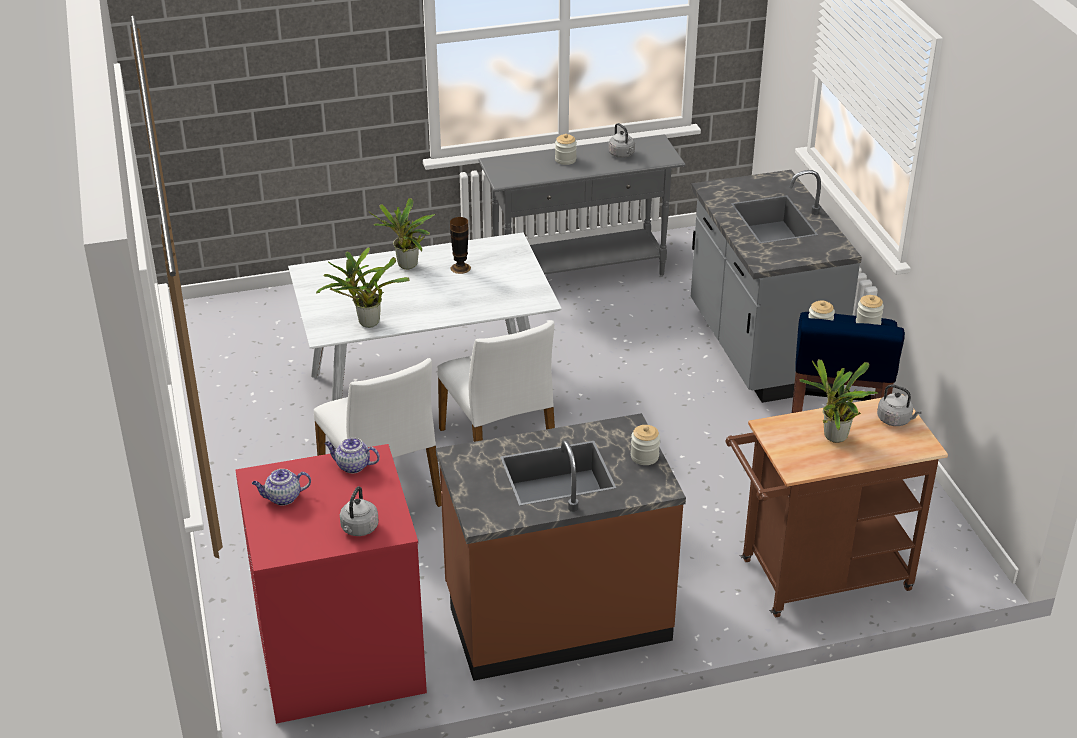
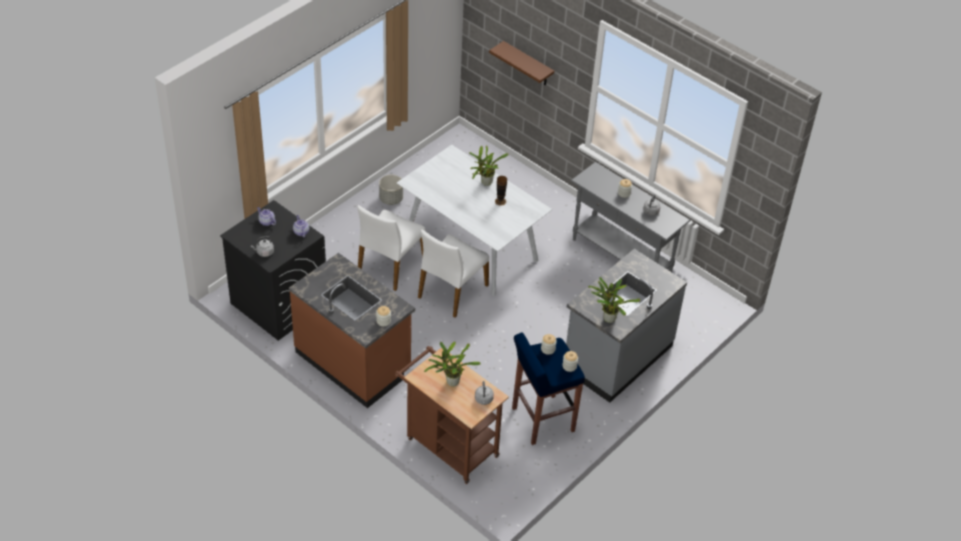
camera: 55 degrees right, 10 degrees up
red washing machine [235,444,427,724] -> black washing machine [220,200,326,341]
potted plant [316,247,409,328] -> potted plant moved to [588,277,640,323]
none -> grey planter [379,175,403,205]
none -> brown shelf [489,41,554,86]

